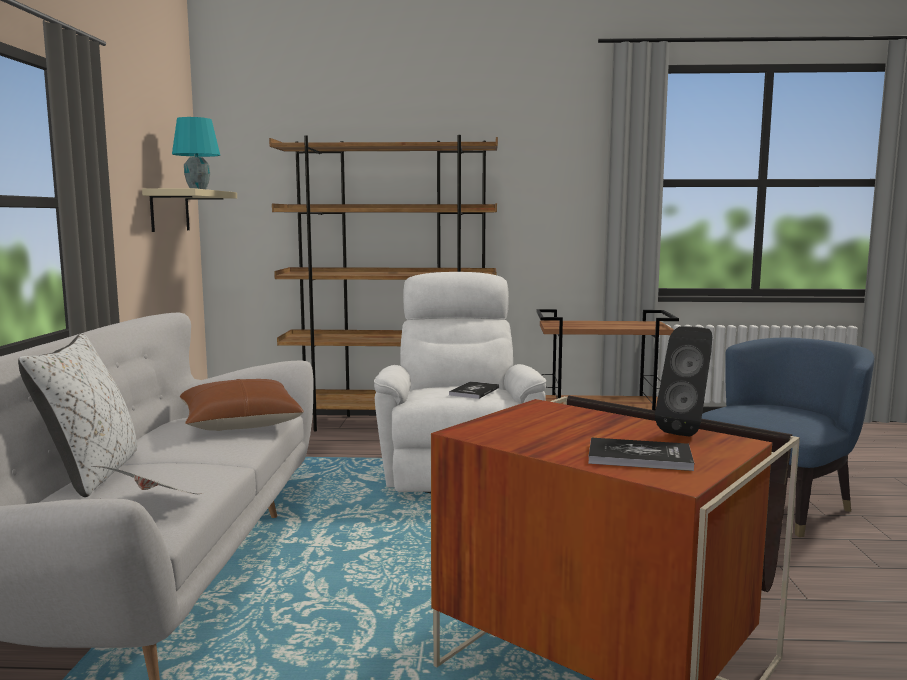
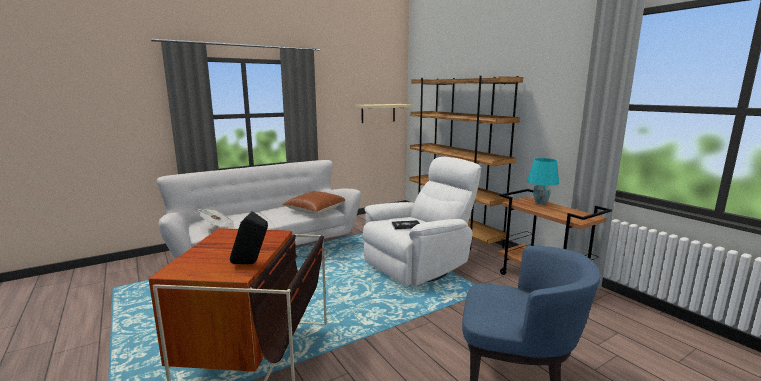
camera: 55 degrees right, 5 degrees up
white pillow [18,334,137,497] -> none
turquoise table lamp [172,117,220,189] -> turquoise table lamp moved to [527,158,559,205]
book [588,438,694,471] -> none

